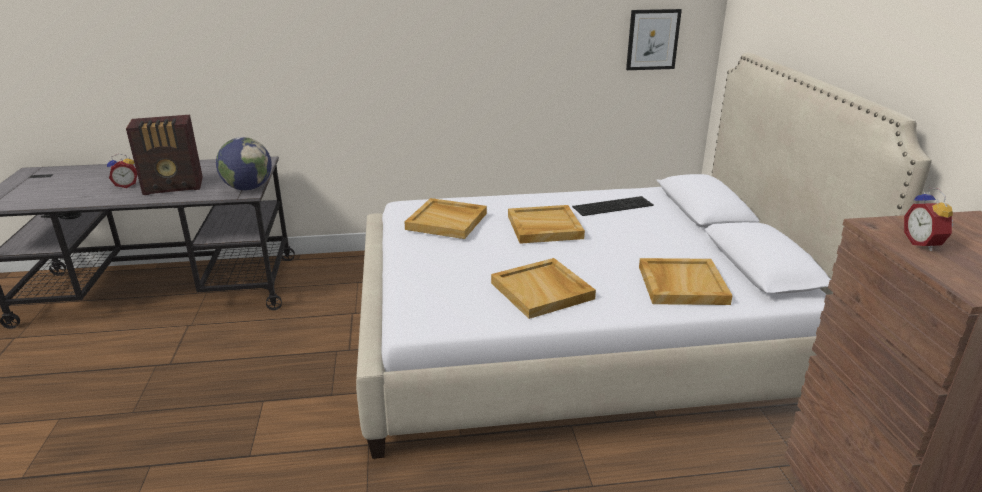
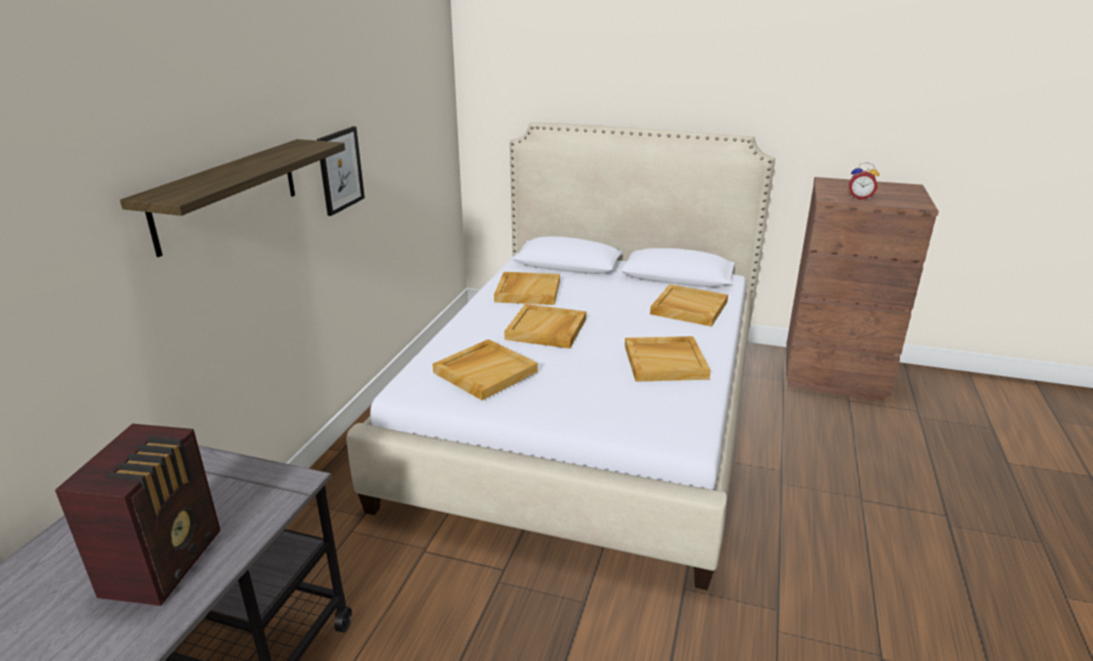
camera: 65 degrees left, 0 degrees up
alarm clock [107,154,137,188] -> none
globe [216,137,272,190] -> none
keyboard [572,196,654,216] -> beige tray [494,272,560,305]
picture [626,9,682,70] -> picture moved to [317,126,365,216]
none -> shelf [120,139,345,257]

